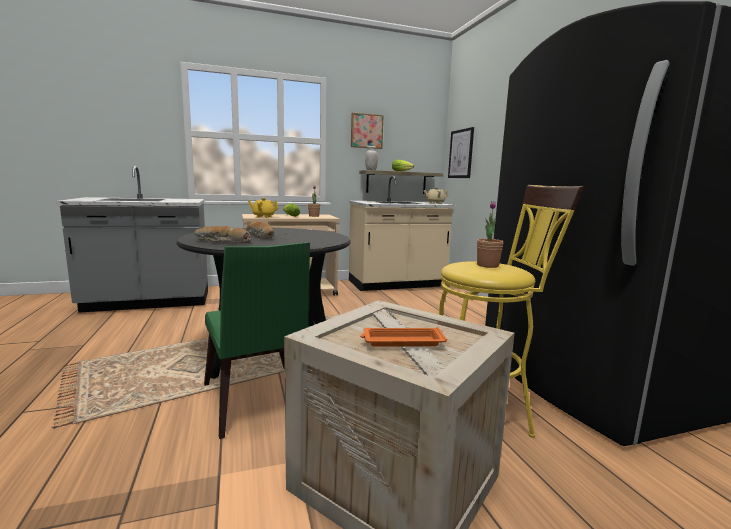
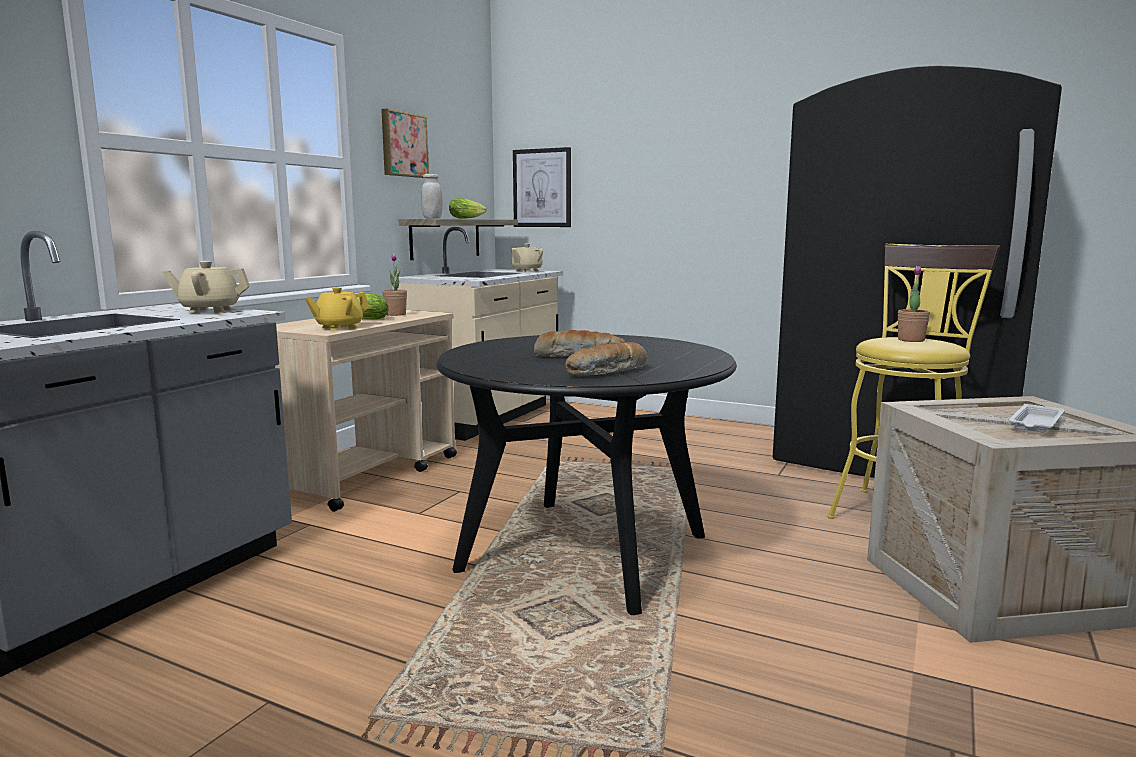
camera: 45 degrees left, 0 degrees up
green chair [204,242,310,439] -> none
orange tray [360,327,447,347] -> white tray [1009,404,1065,432]
none -> beige teapot [162,261,250,313]

